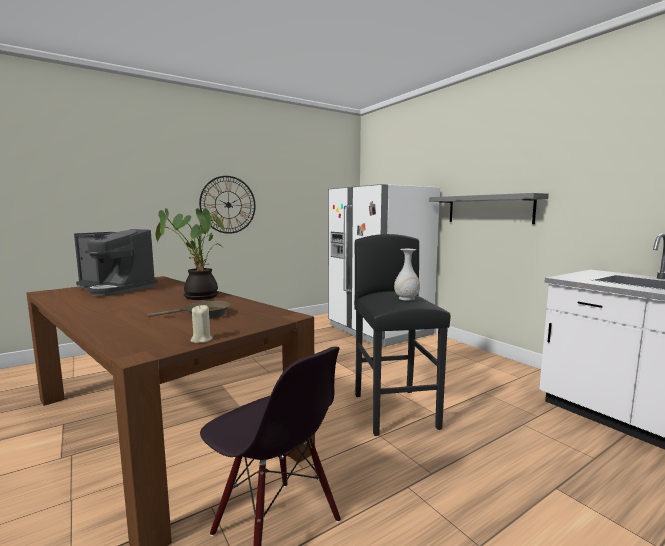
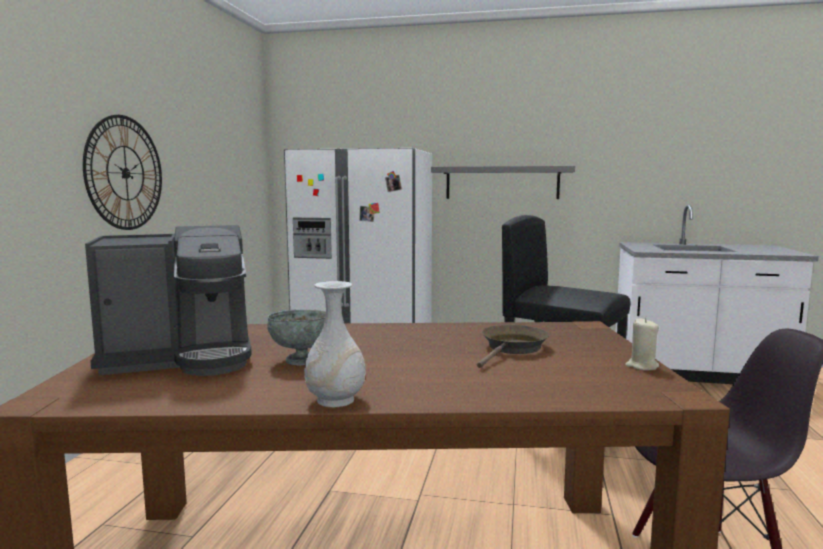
camera: 45 degrees left, 0 degrees up
potted plant [155,207,225,300] -> none
white vase [394,249,420,301] -> white vase moved to [304,281,366,407]
none -> grey bowl [267,309,326,365]

